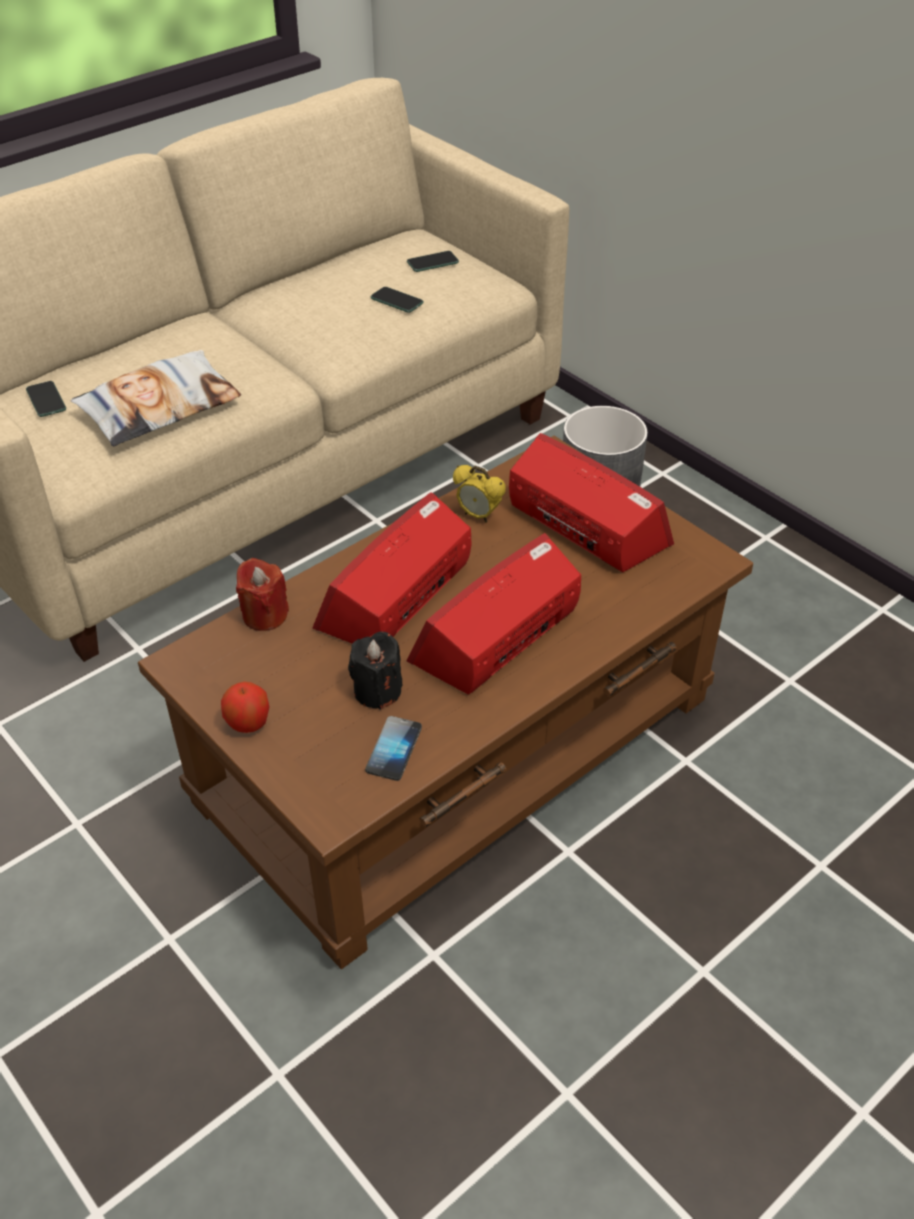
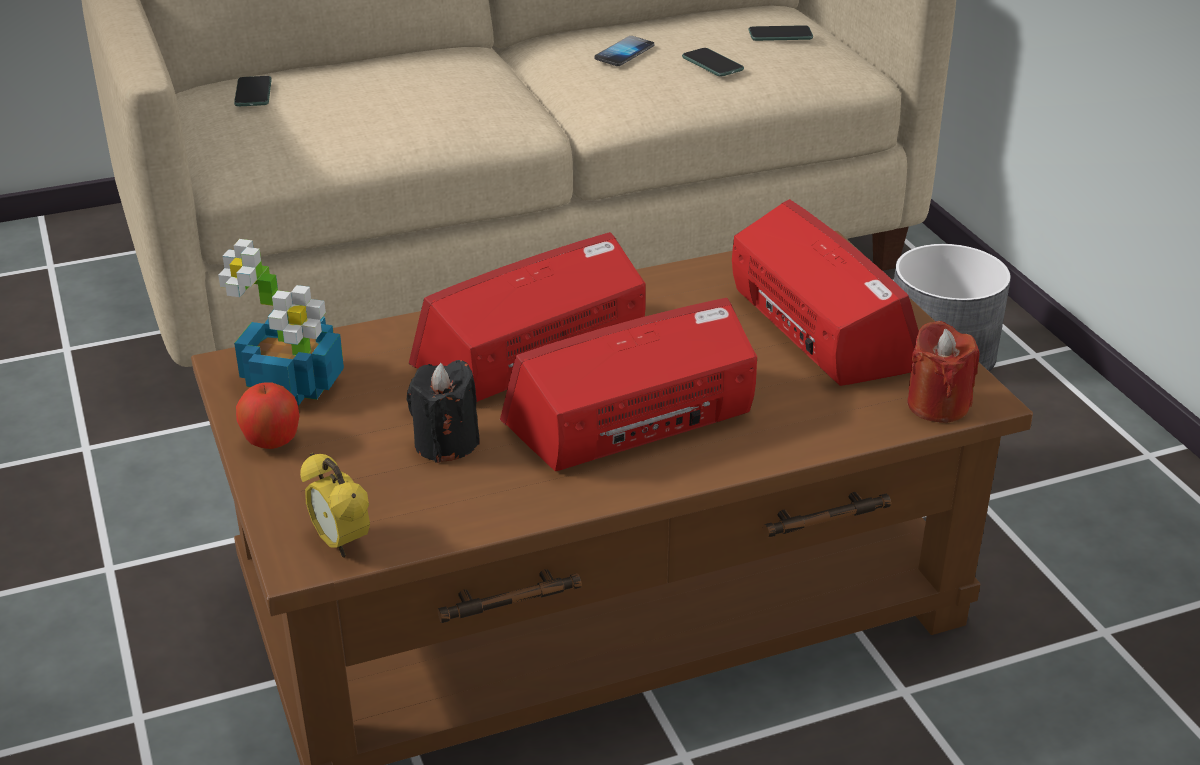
camera: 20 degrees right, 10 degrees down
pillow [71,350,241,446] -> none
red candle [236,558,289,631] -> red candle moved to [907,321,979,423]
phone [365,716,422,781] -> phone moved to [594,36,654,66]
alarm clock [453,465,506,523] -> alarm clock moved to [300,453,370,558]
none -> potted plant [218,239,344,405]

